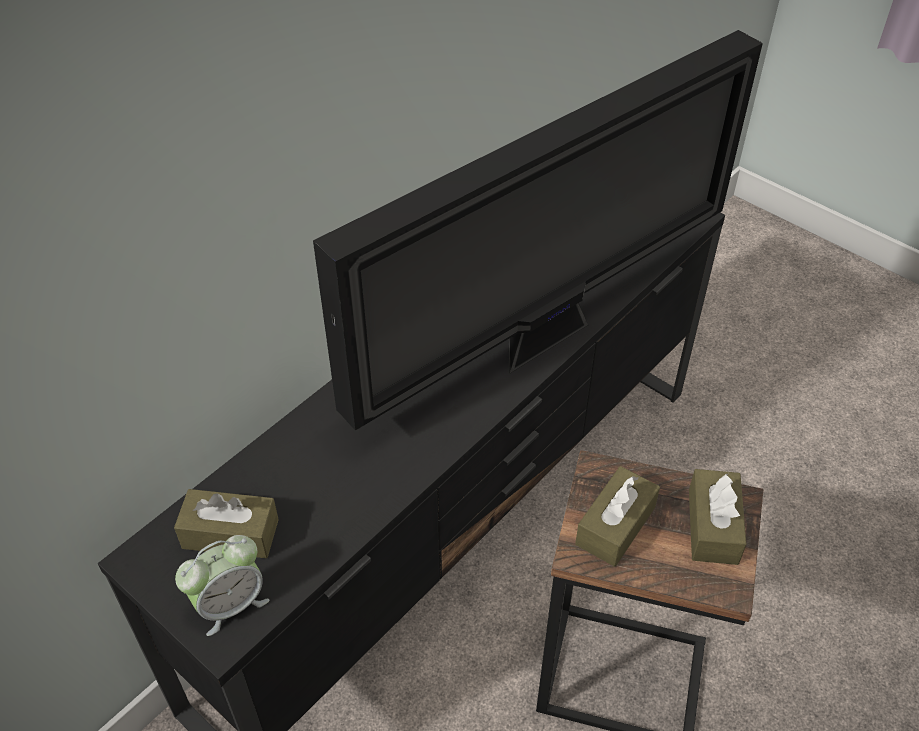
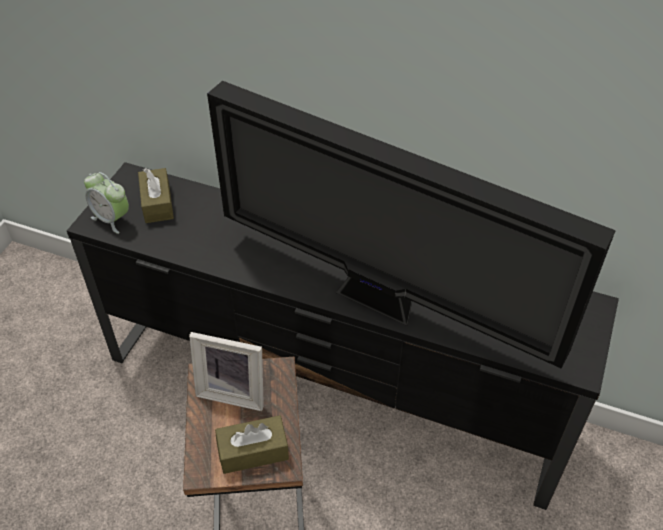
camera: 70 degrees right, 0 degrees up
brown tissue box [575,466,660,567] -> picture frame [189,332,264,411]

